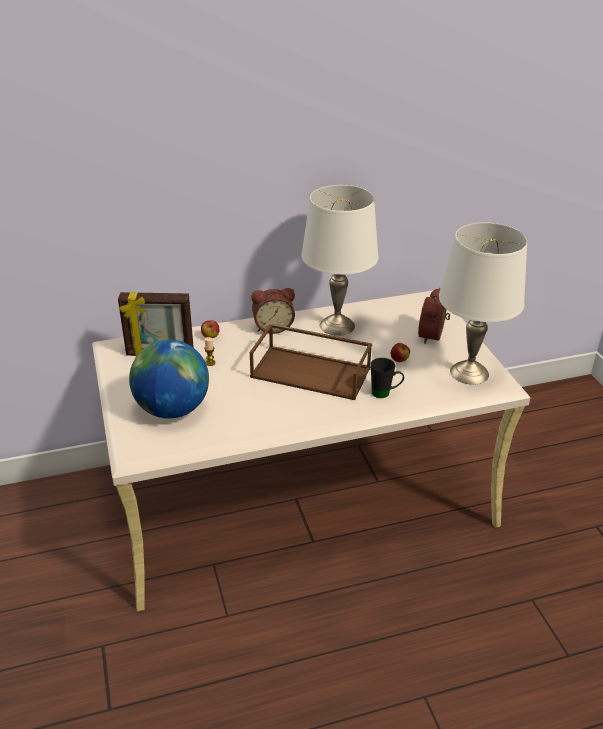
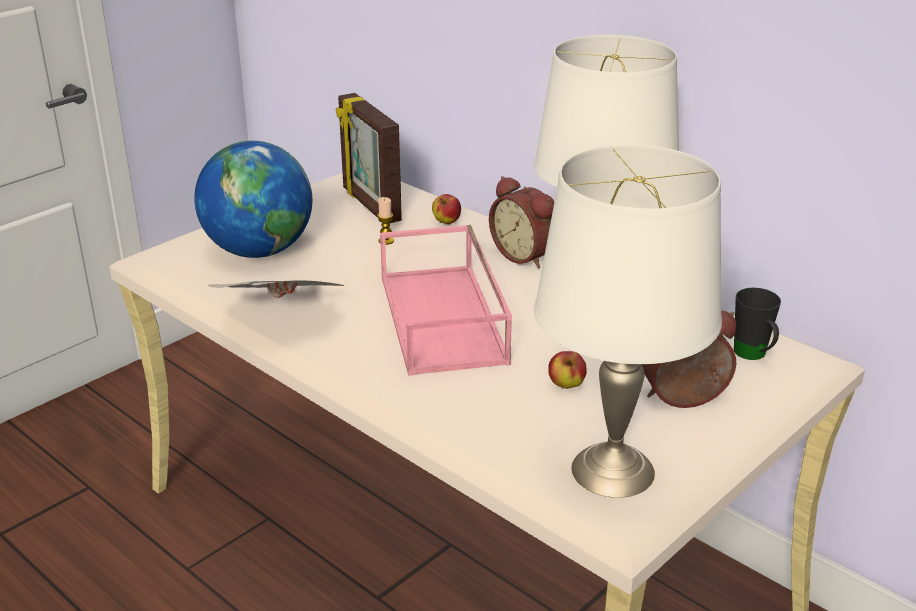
camera: 60 degrees right, 5 degrees down
brown tray [250,323,372,400] -> pink tray [380,225,512,376]
black mug [371,358,404,398] -> black mug moved to [734,288,781,360]
none -> newspaper [209,280,344,298]

